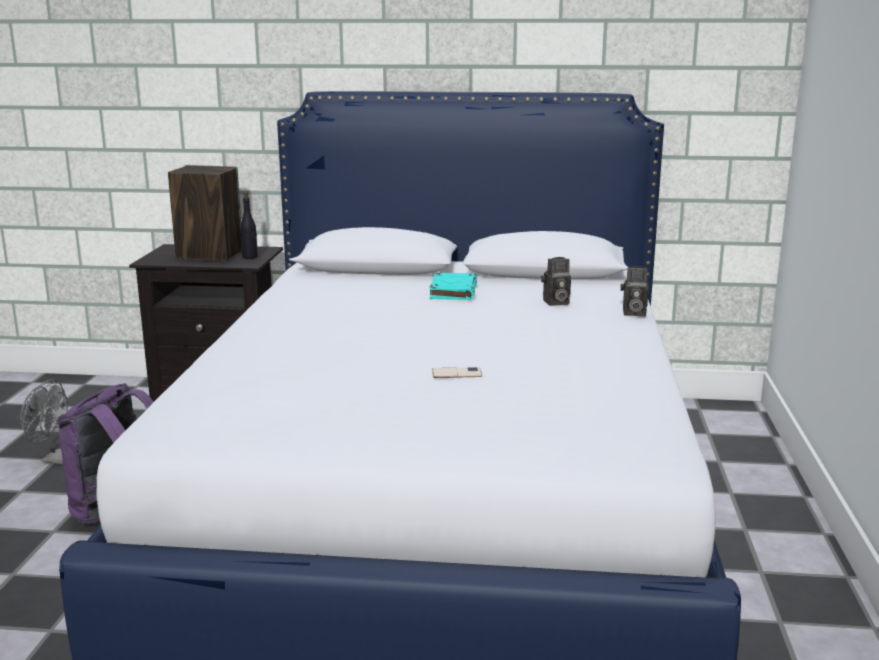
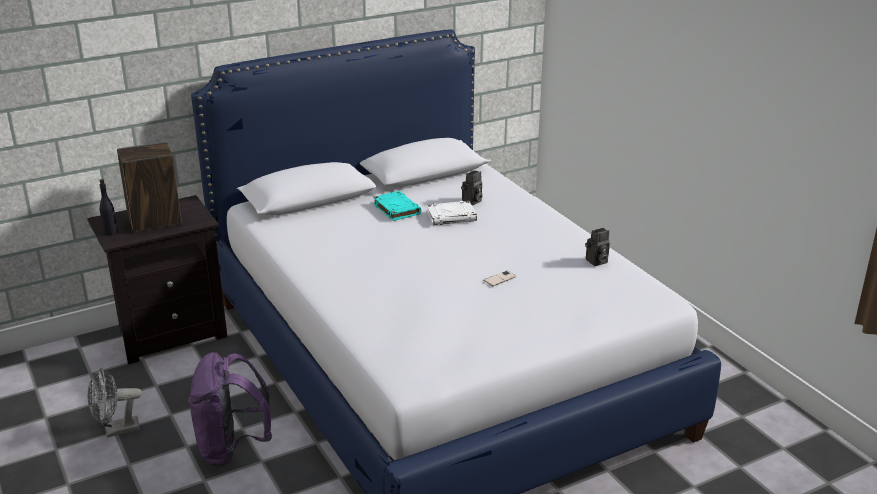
camera: 35 degrees left, 10 degrees up
black bottle [240,192,258,259] -> black bottle moved to [99,179,118,235]
camera [620,266,649,316] -> camera moved to [585,228,610,266]
none -> white book [426,201,477,225]

